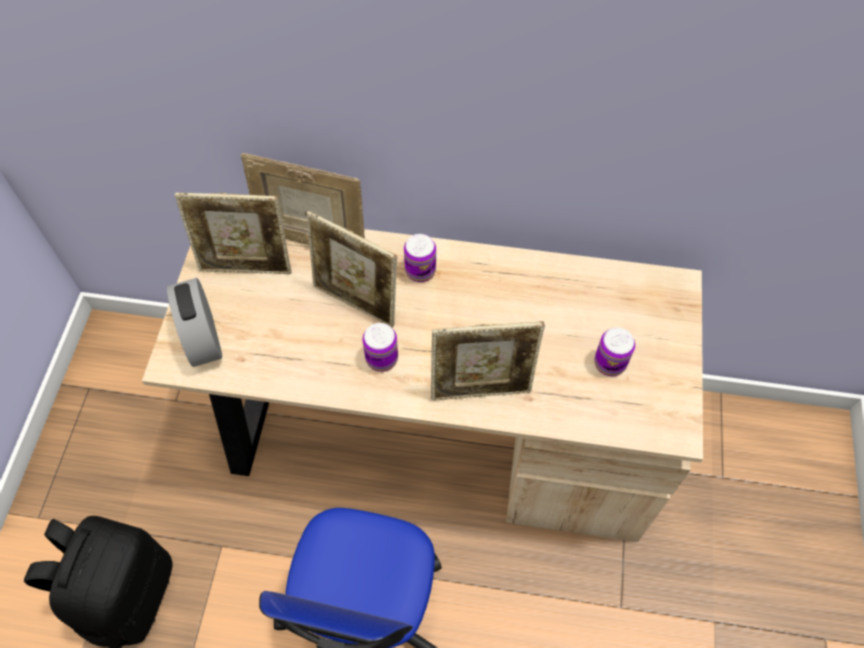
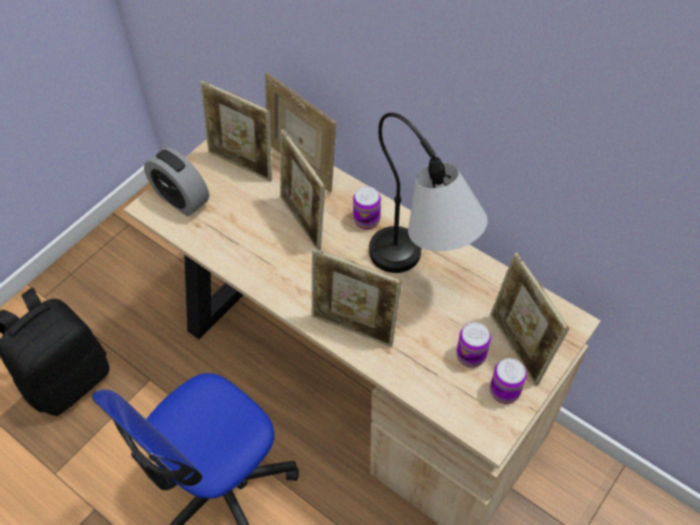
camera: 30 degrees right, 5 degrees down
alarm clock [167,278,222,367] -> alarm clock turned 60 degrees counterclockwise [144,148,209,216]
can [362,323,398,372] -> can moved to [490,358,527,404]
none -> table lamp [369,113,488,273]
none -> picture frame [490,252,569,386]

